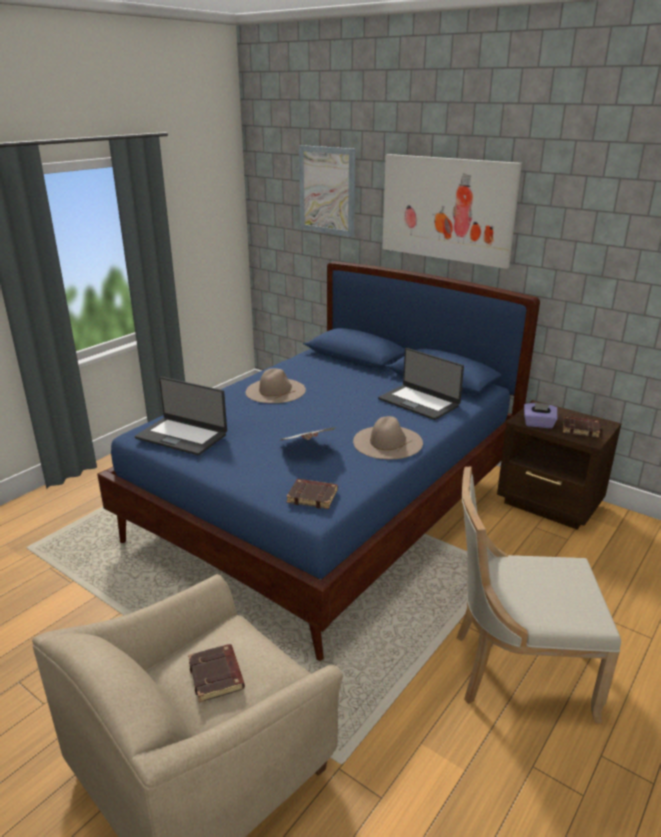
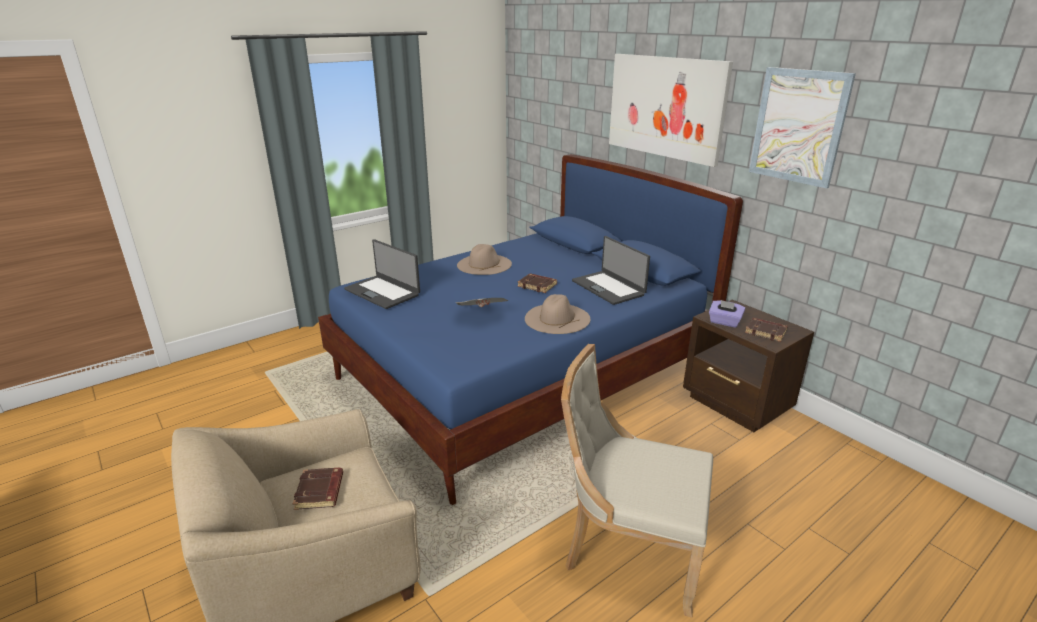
camera: 15 degrees right, 0 degrees up
brown book [286,479,338,509] -> brown book moved to [518,273,557,293]
picture [299,145,356,237] -> picture moved to [749,67,856,188]

